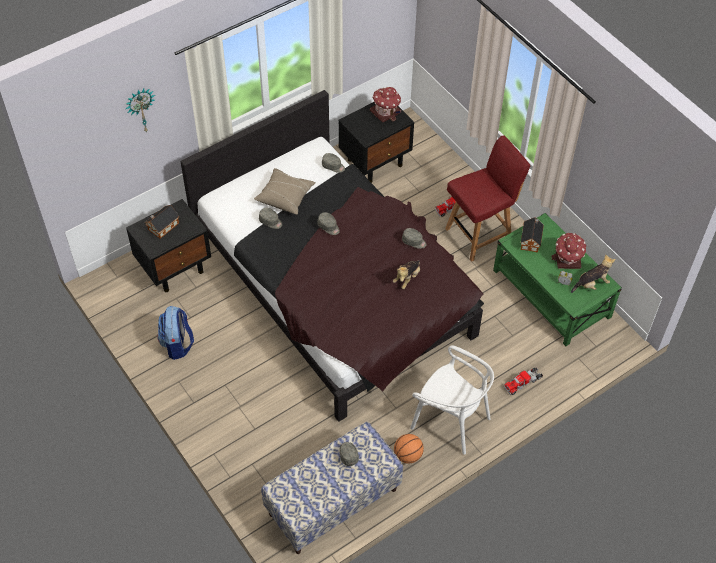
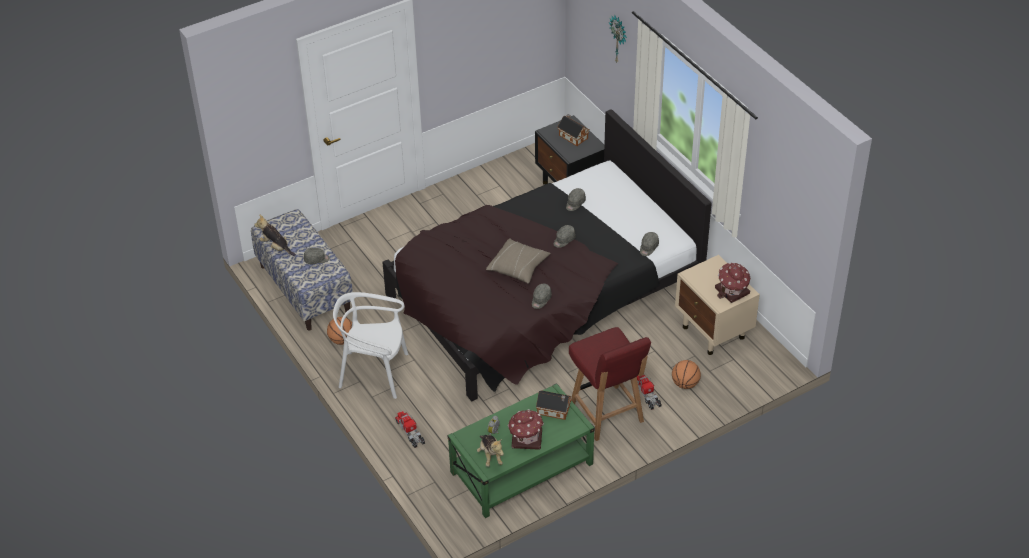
camera: 95 degrees right, 10 degrees down
backpack [157,306,194,360] -> none
beige pillow [254,168,316,215] -> beige pillow moved to [486,238,551,284]
black nightstand [338,102,414,183] -> beige nightstand [675,255,760,355]
plush toy [393,260,420,289] -> plush toy moved to [254,214,296,256]
white chair [410,345,494,455] -> white chair turned 60 degrees clockwise [333,292,408,399]
none -> basketball [672,360,701,389]

